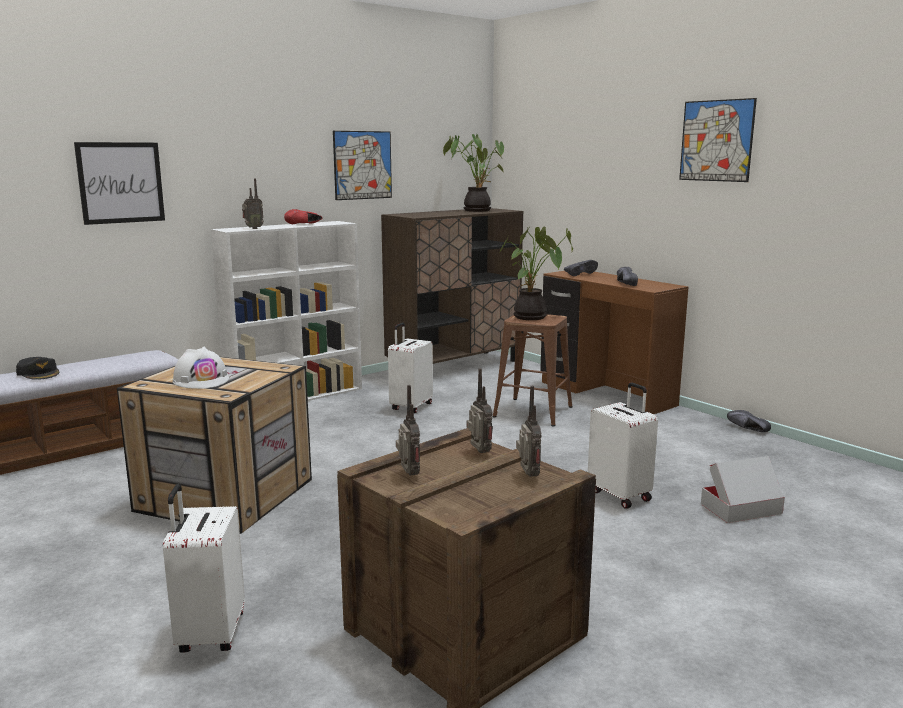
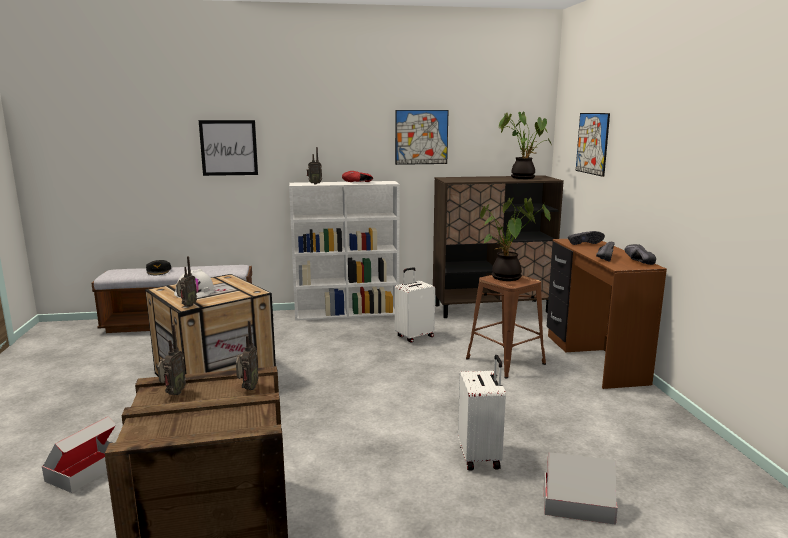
camera: 30 degrees right, 0 degrees up
white suitcase [163,484,245,653] -> cardboard box [42,416,115,493]
radio [516,386,541,477] -> radio moved to [176,256,197,307]
picture [679,98,757,182] -> picture moved to [576,113,610,177]
black shoe [727,410,771,432] -> black shoe moved to [625,244,656,265]

